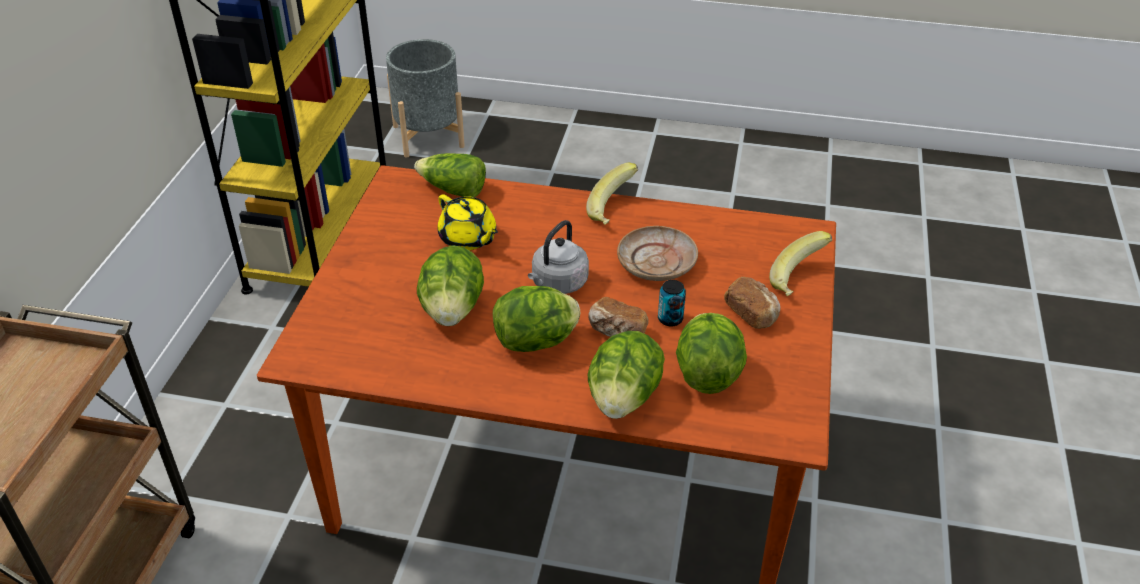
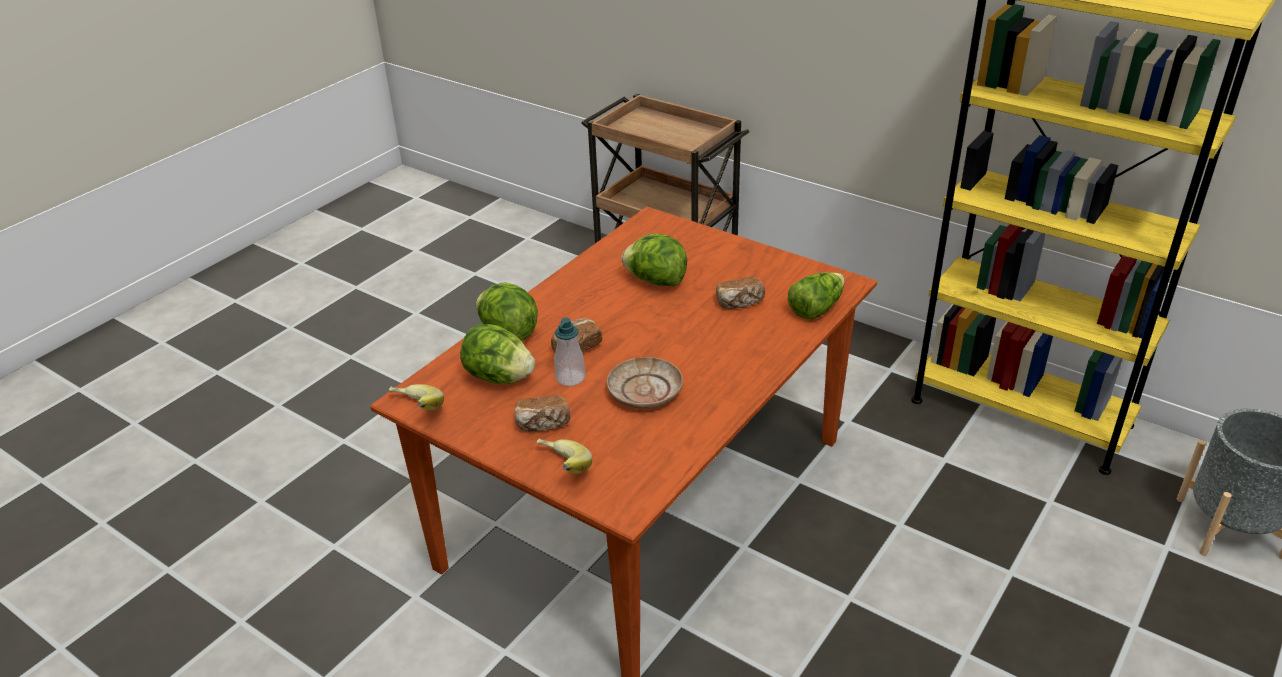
camera: 115 degrees right, 5 degrees down
yellow teapot [438,194,498,250] -> bread [716,277,765,309]
lettuce [493,286,580,352] -> none
grey kettle [528,220,589,294] -> none
banana [586,163,638,225] -> banana moved to [389,384,444,410]
can [658,280,686,327] -> soap dispenser [554,317,585,386]

